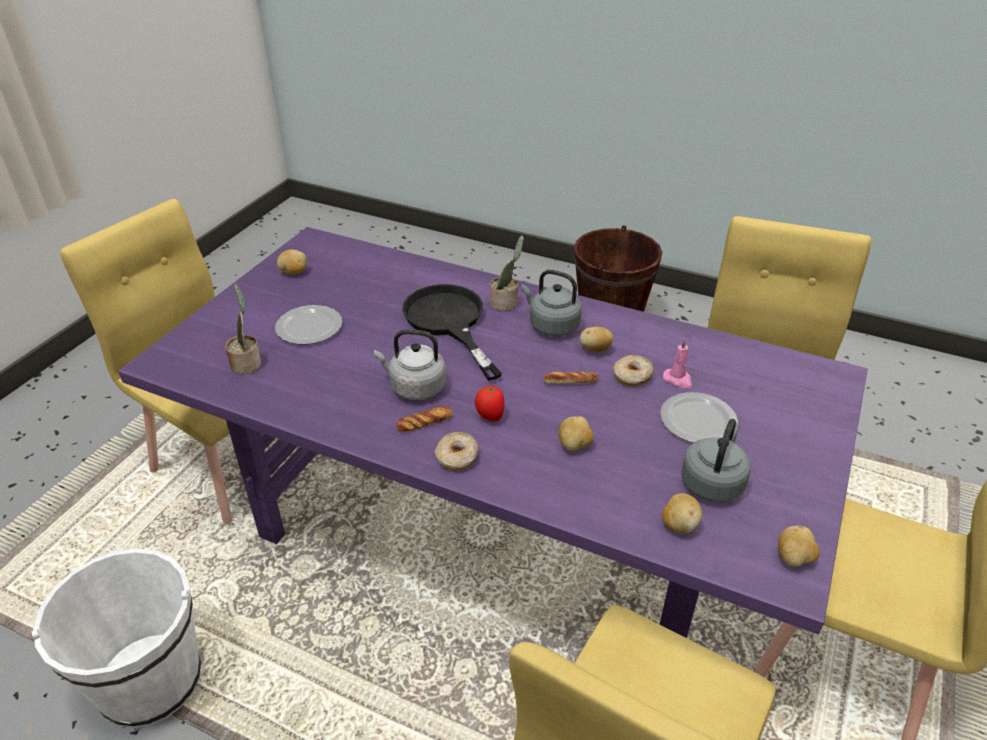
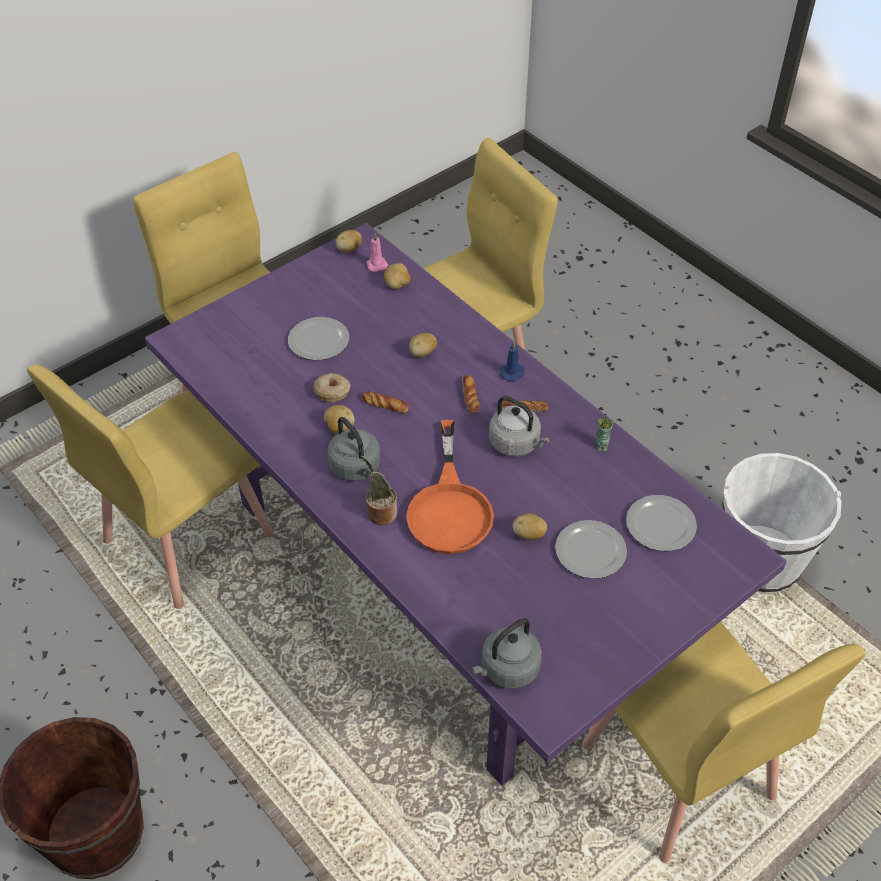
camera: 155 degrees left, 10 degrees up
potted plant [225,284,261,374] -> plate [626,495,697,551]
potato [277,249,307,274] -> potato moved to [513,513,547,539]
black frying pan [402,284,502,381] -> orange frying pan [406,420,494,554]
donut [435,432,479,471] -> blue candle [499,342,525,381]
tomato [475,385,505,421] -> bread [462,375,480,413]
pink candle [663,339,692,388] -> pink candle moved to [366,233,388,272]
grey kettle [681,419,751,502] -> grey kettle moved to [471,618,542,689]
none -> cup [595,416,614,452]

